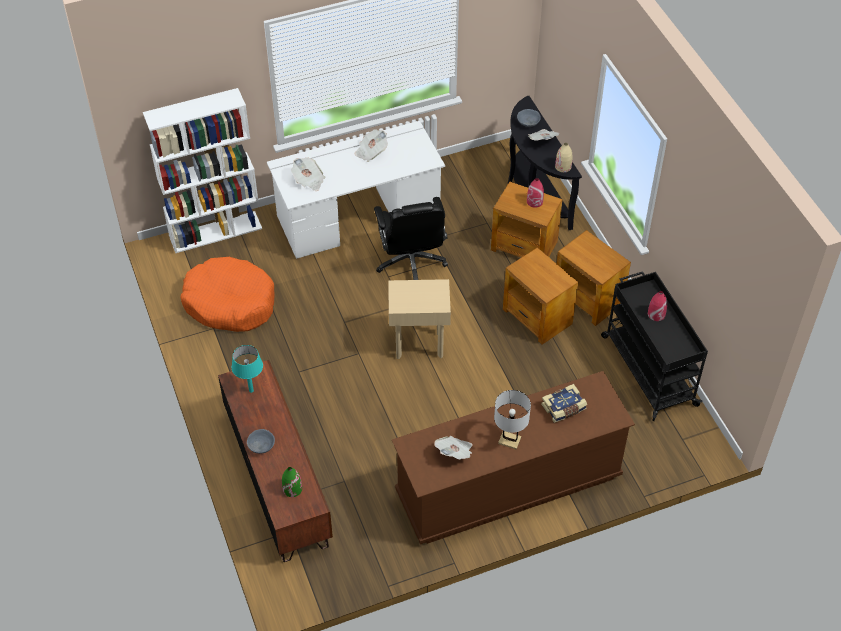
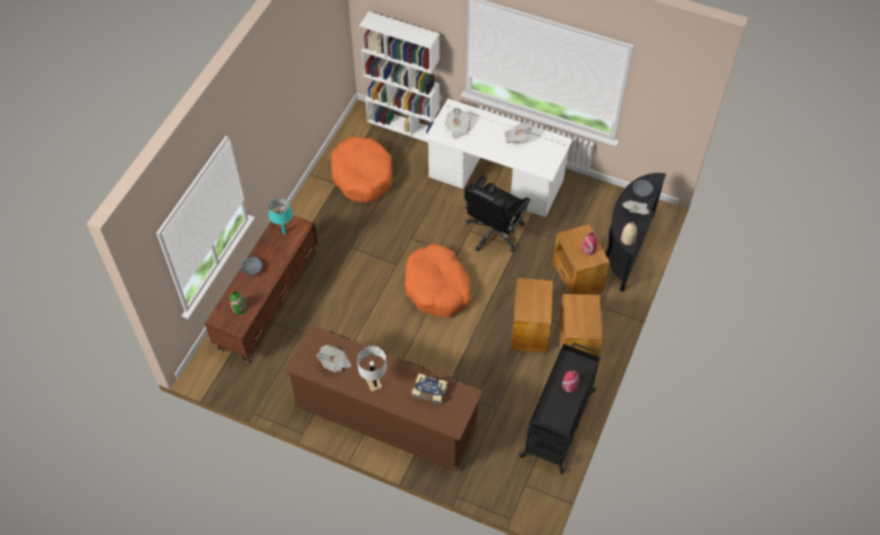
camera: 45 degrees right, 5 degrees up
beige side table [388,279,451,359] -> orange dog bed [405,244,471,318]

